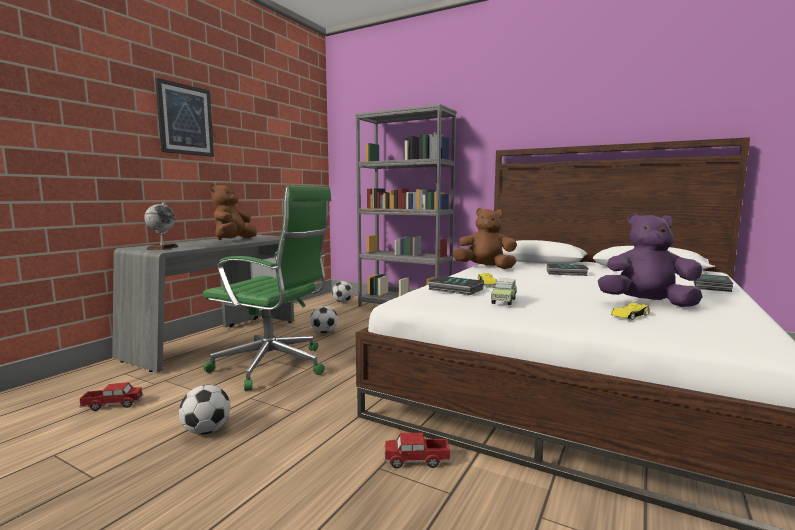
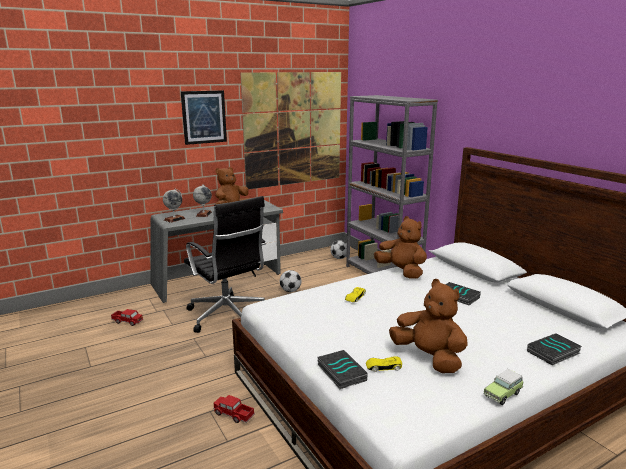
camera: 30 degrees right, 10 degrees up
football [179,385,230,434] -> none
green office chair [203,186,332,391] -> black office chair [184,196,266,333]
book [428,276,483,295] -> book moved to [317,350,368,390]
toy car [491,278,517,305] -> toy car moved to [484,369,524,405]
purple plush toy [598,213,703,307] -> brown plush toy [389,279,467,373]
none -> globe [193,184,212,217]
none -> picture [241,72,341,190]

